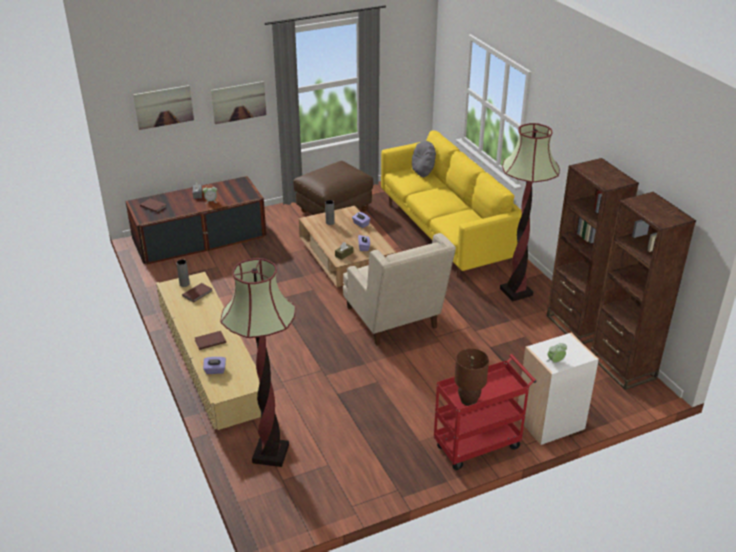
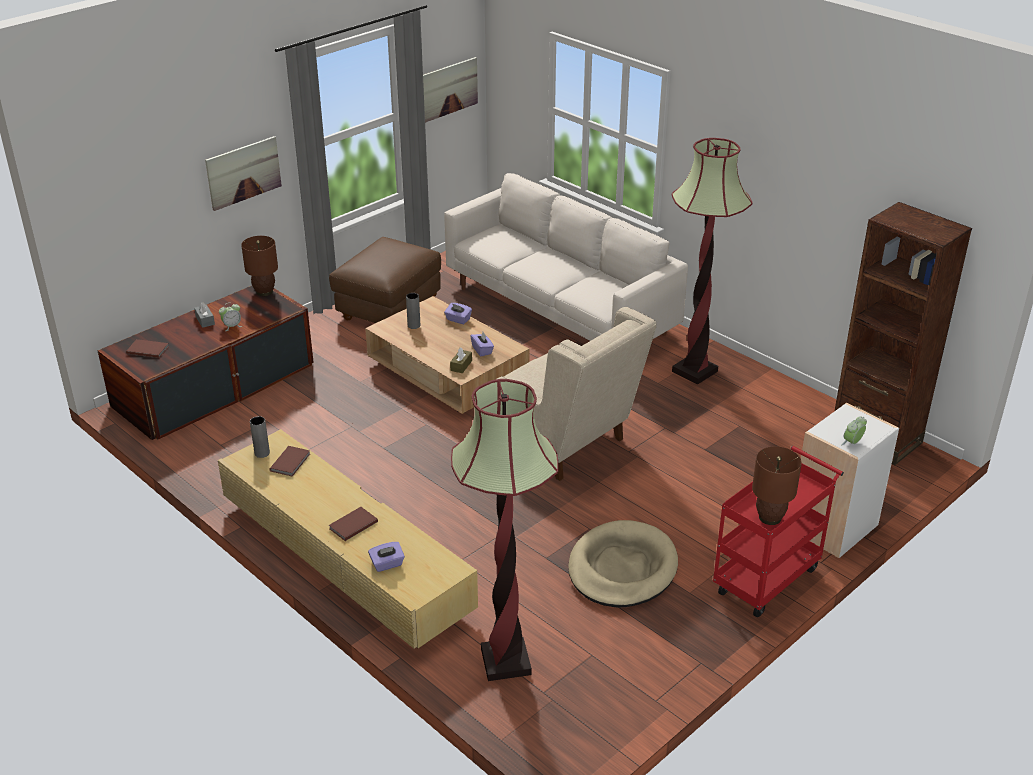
camera: 20 degrees left, 0 degrees up
picture [133,85,194,130] -> picture moved to [423,57,478,123]
yellow sofa [381,130,522,277] -> white sofa [444,173,688,341]
grey pillow [412,141,436,177] -> none
brown bookcase [547,158,639,344] -> none
none -> brown table lamp [241,236,278,296]
none -> beige dog bed [568,520,678,607]

